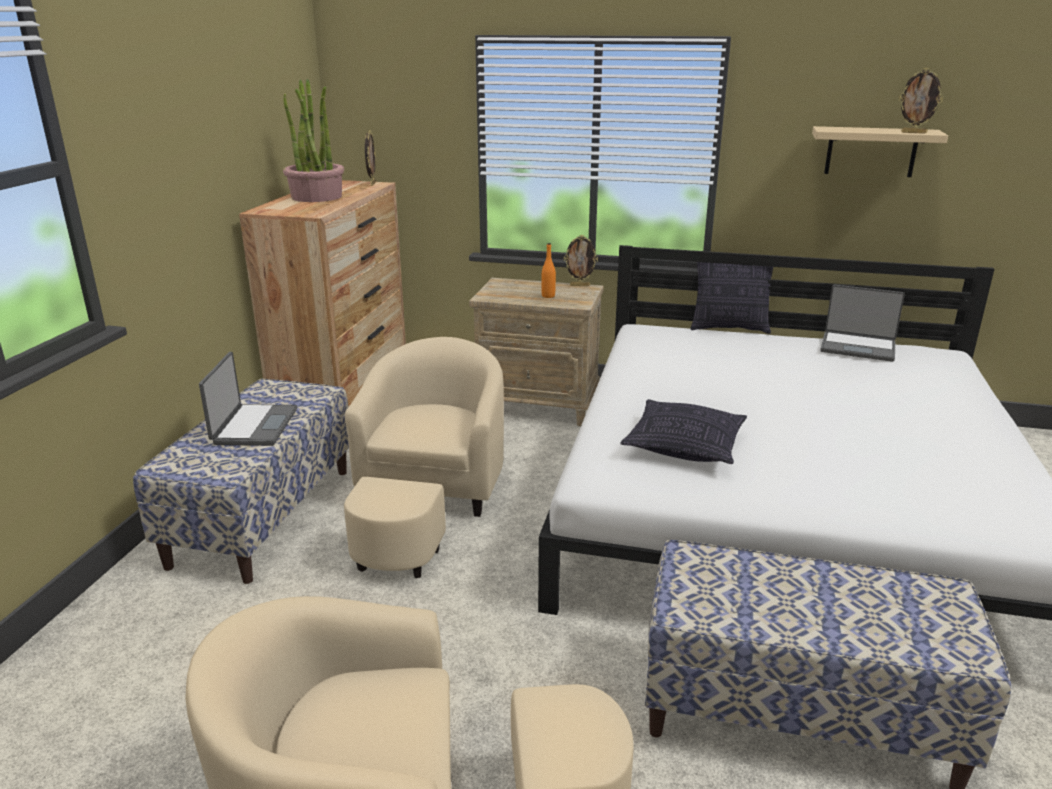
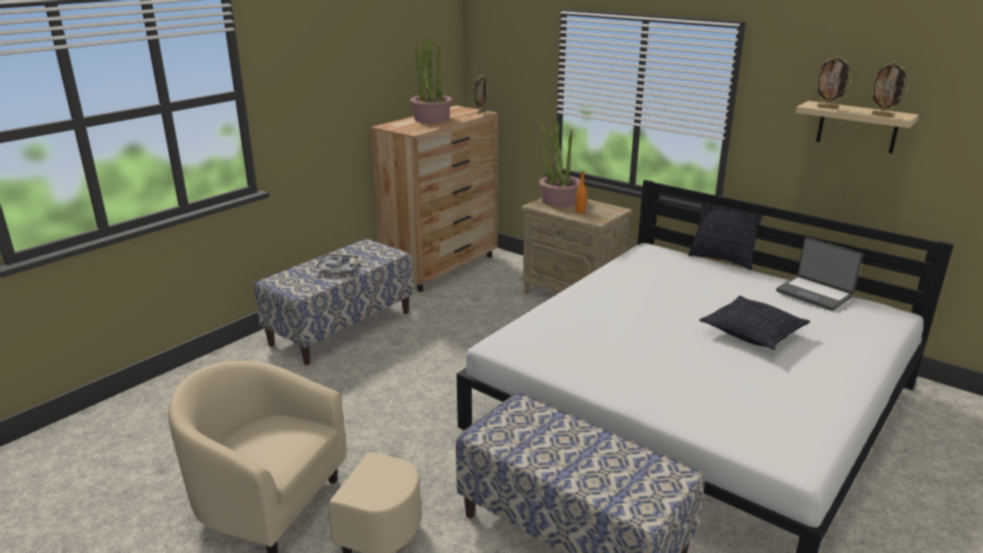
camera: 25 degrees right, 0 degrees up
laptop [199,352,297,446] -> tray [313,255,360,271]
beige armchair [344,337,504,578] -> none
picture frame [564,235,598,286] -> picture frame moved to [815,56,852,109]
pillow [620,399,747,464] -> pillow moved to [699,296,810,350]
none -> potted plant [539,120,580,207]

